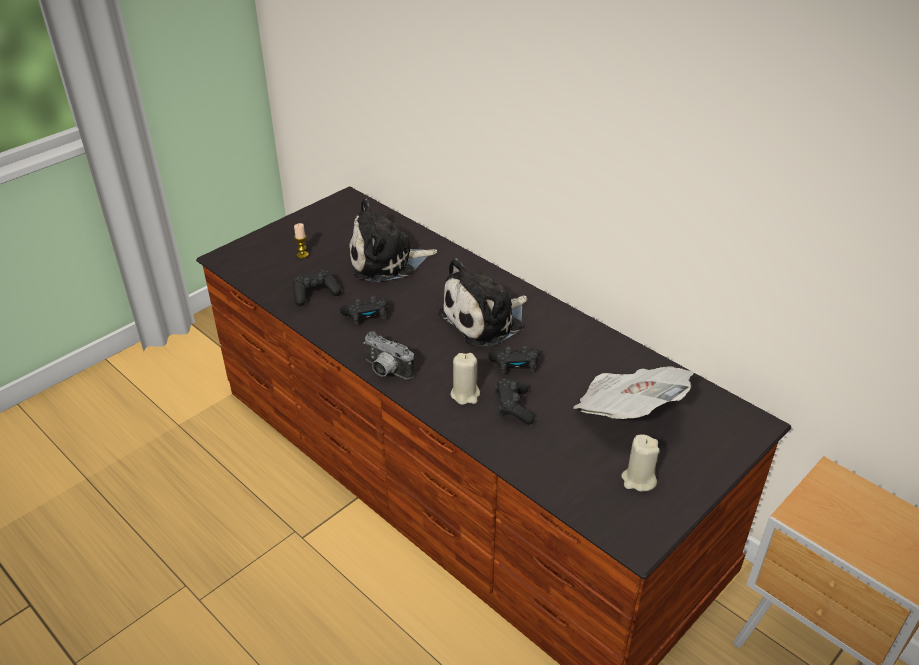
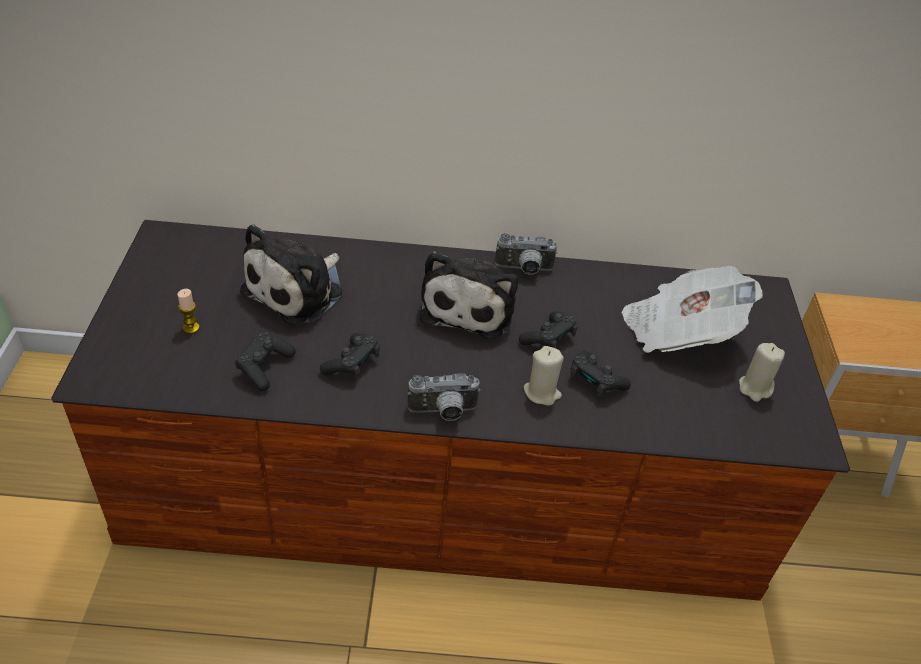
camera: 45 degrees left, 5 degrees up
none -> camera [495,233,557,275]

